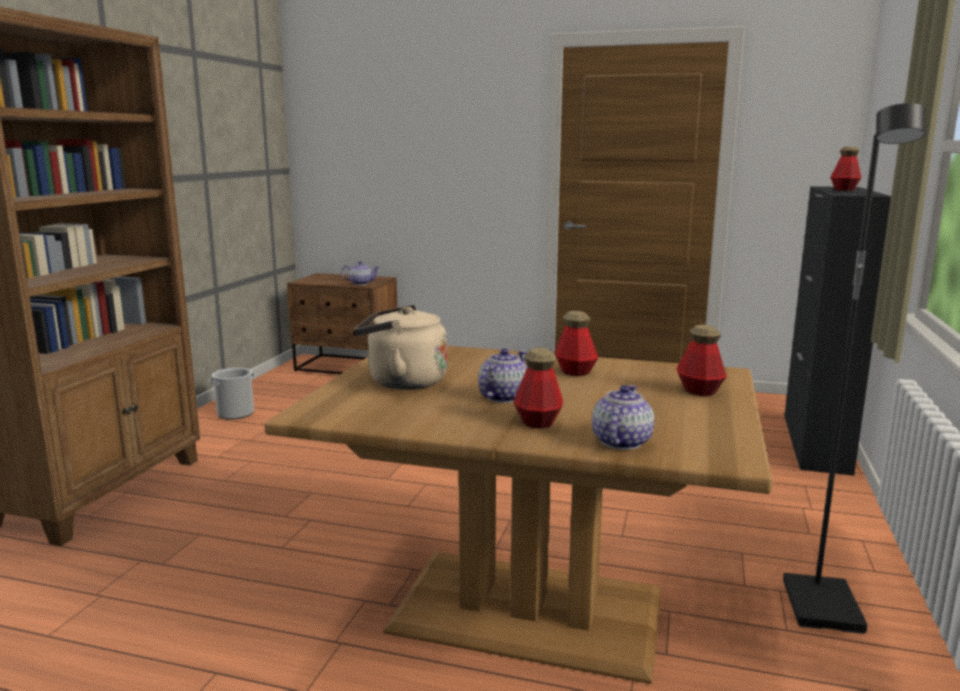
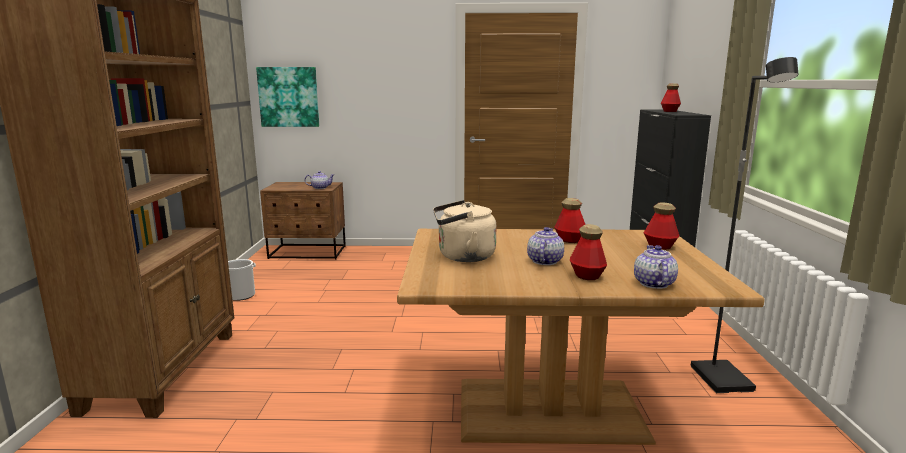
camera: 15 degrees left, 0 degrees up
none -> picture [256,67,319,127]

